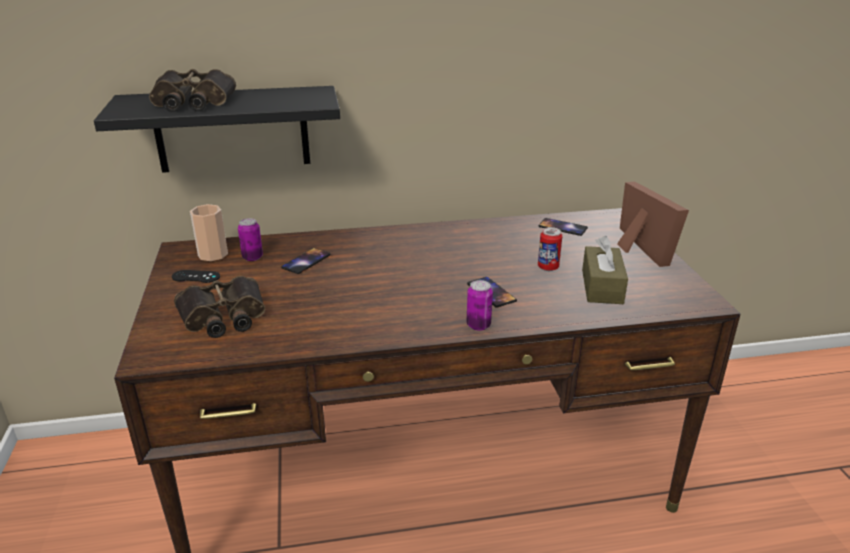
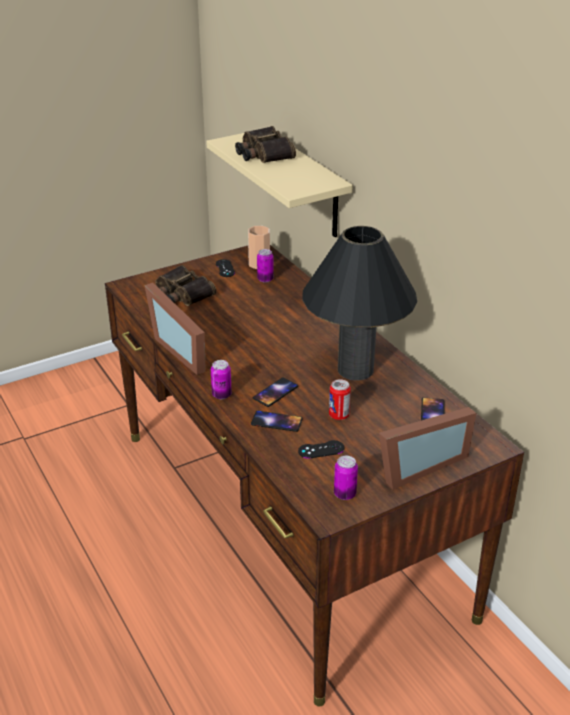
camera: 70 degrees right, 5 degrees up
black shelf [94,86,340,173] -> beige shelf [206,133,353,237]
phone [281,248,331,274] -> phone moved to [251,411,303,432]
brown tissue box [582,236,628,304] -> black game controller [298,440,345,459]
none -> picture frame [144,283,206,375]
none -> black table lamp [302,226,417,380]
none -> can [334,456,358,500]

